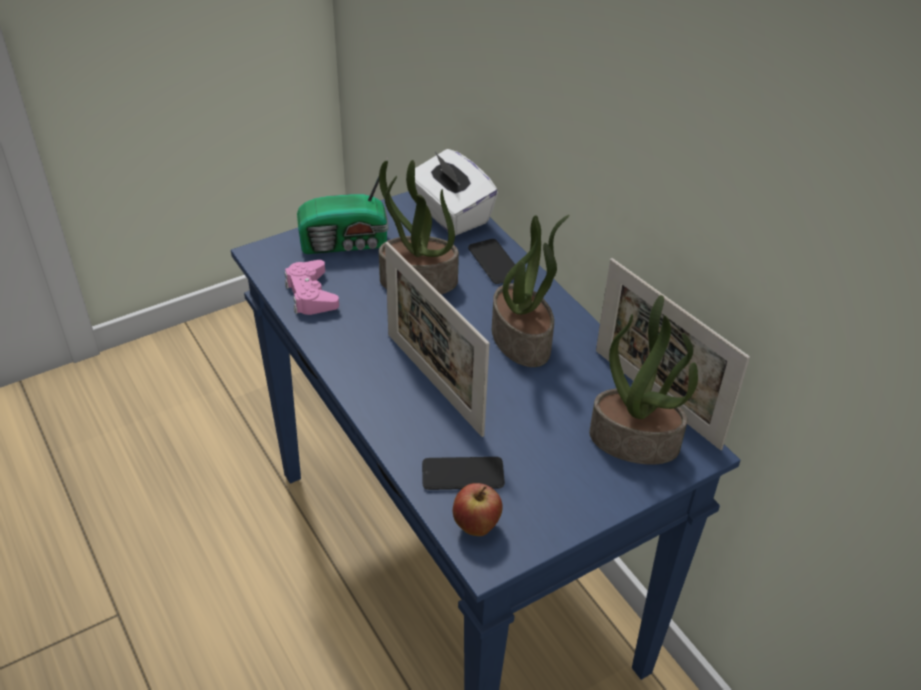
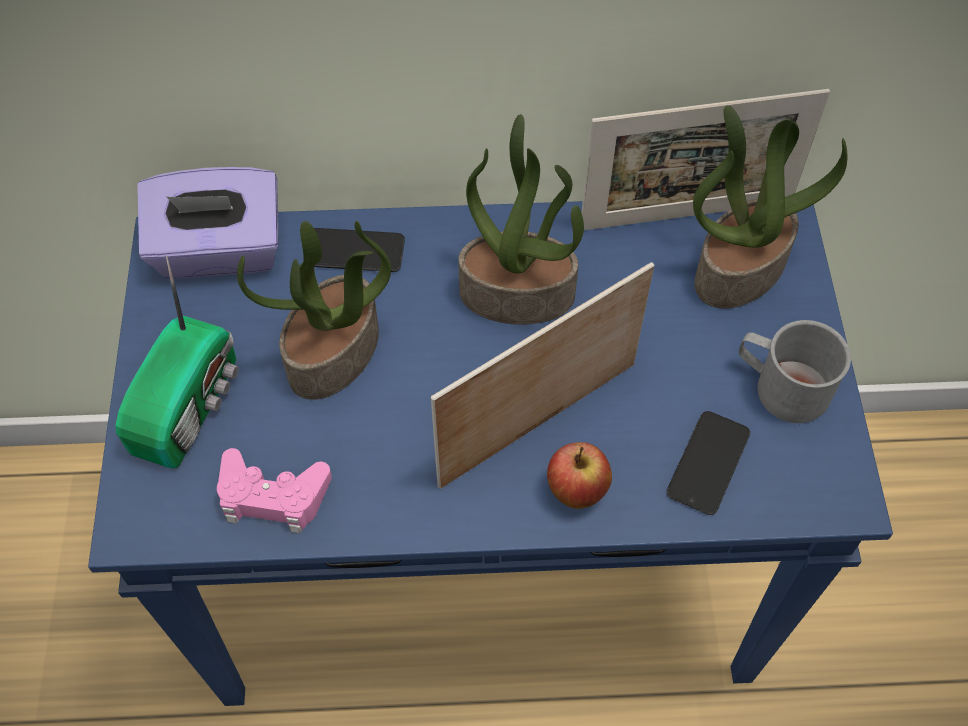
camera: 60 degrees left, 15 degrees up
picture frame [385,242,490,437] -> picture frame turned 150 degrees clockwise [431,262,654,489]
white tissue box [415,149,498,236] -> purple tissue box [137,167,278,278]
apple [453,483,503,536] -> apple moved to [547,442,612,509]
none -> grey mug [739,320,851,423]

